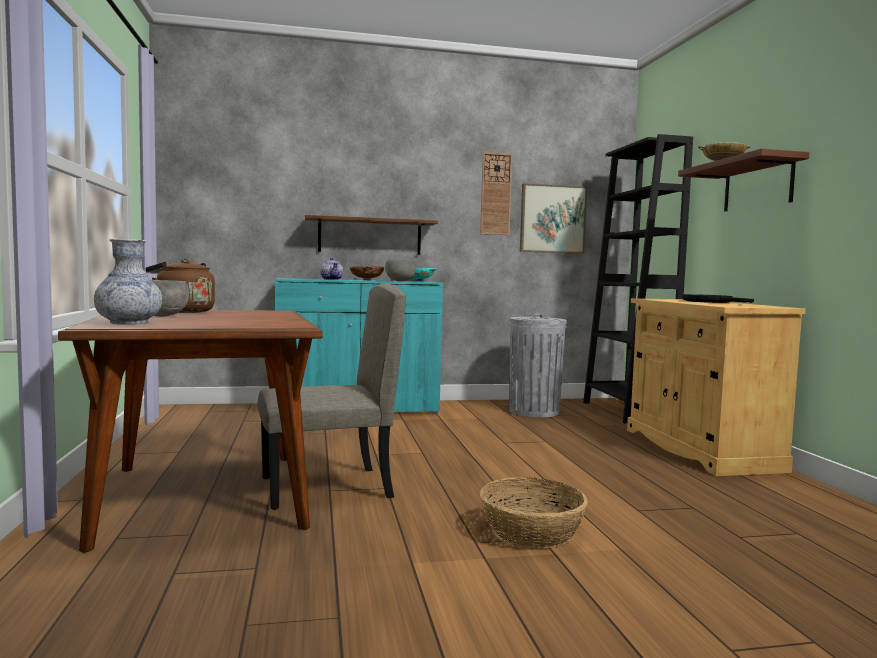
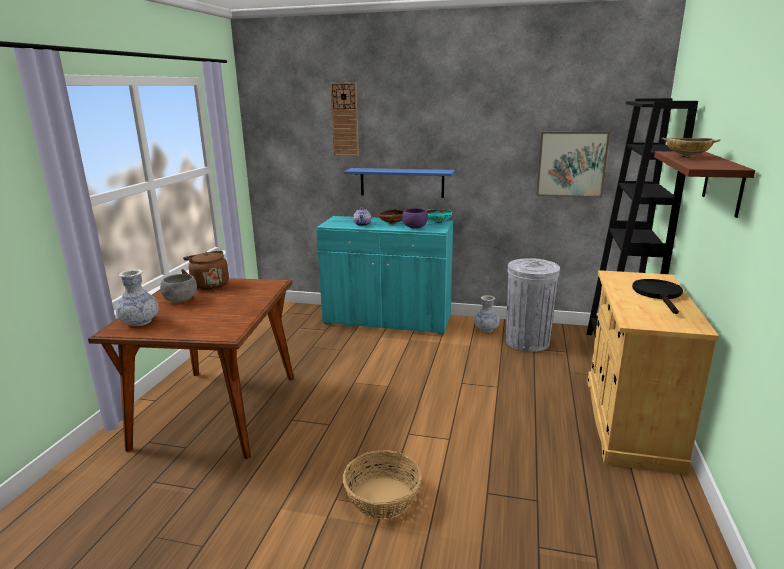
camera: 25 degrees right, 15 degrees up
beige chair [257,283,406,510] -> none
brown shelf [305,215,438,255] -> blue shelf [344,168,455,198]
grey bowl [385,259,416,281] -> purple bowl [402,208,428,229]
wall clock [480,152,512,235] -> wall clock moved to [330,82,359,156]
none -> vase [474,295,500,332]

